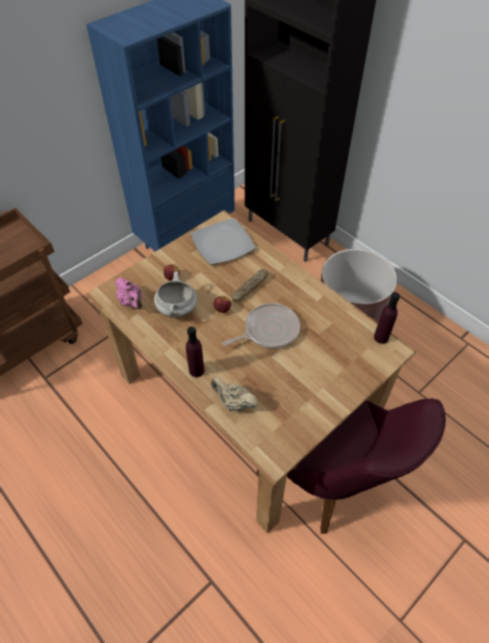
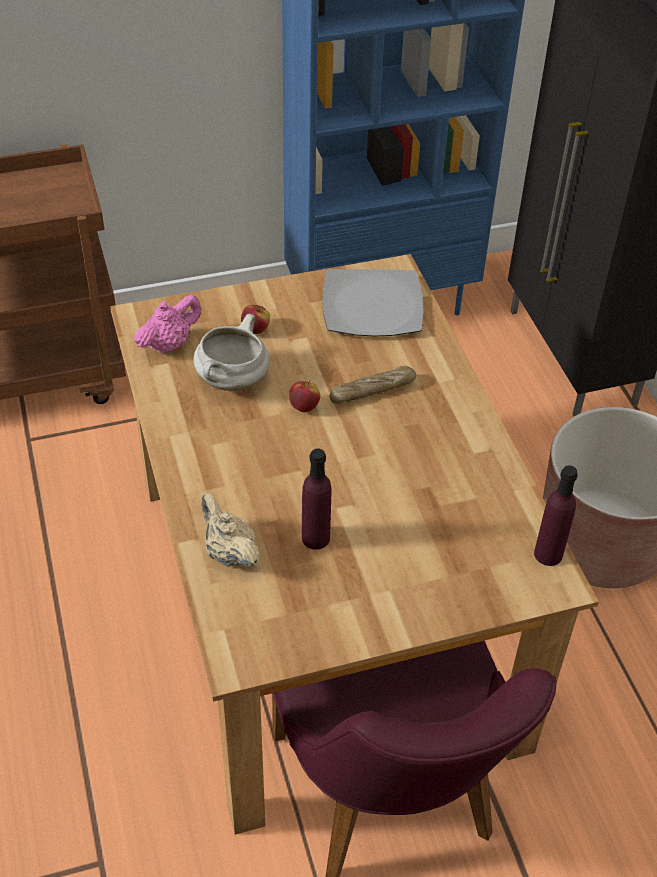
camera: 25 degrees right, 5 degrees down
pink teapot [115,278,142,309] -> pink teapot turned 120 degrees counterclockwise [134,295,202,353]
purple bottle [186,326,204,377] -> purple bottle moved to [302,448,331,550]
frying pan [223,303,300,348] -> none

